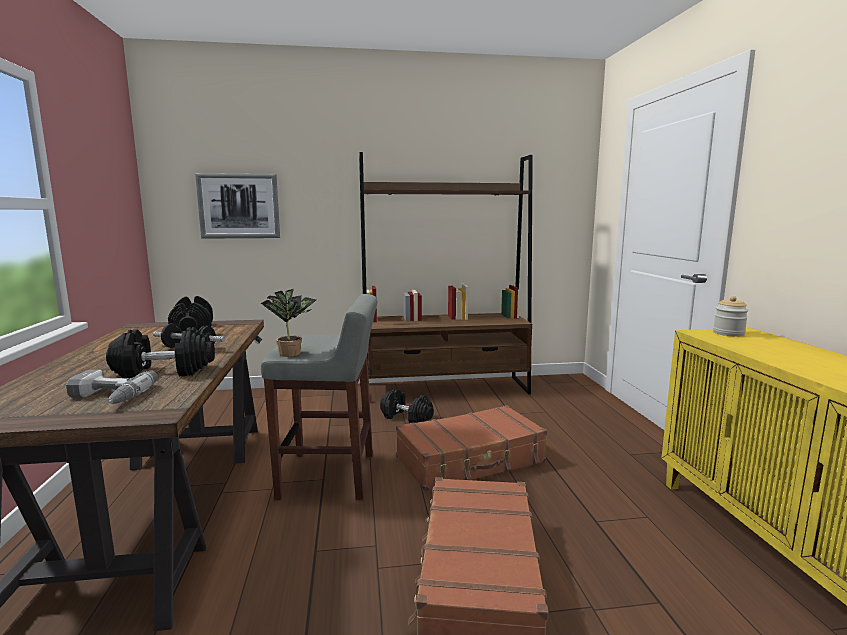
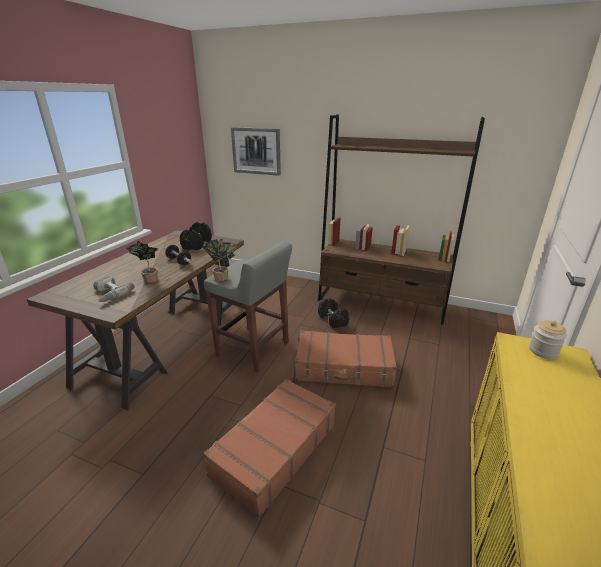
camera: 30 degrees right, 15 degrees up
black dumbbell [106,327,215,378] -> potted plant [126,241,159,283]

